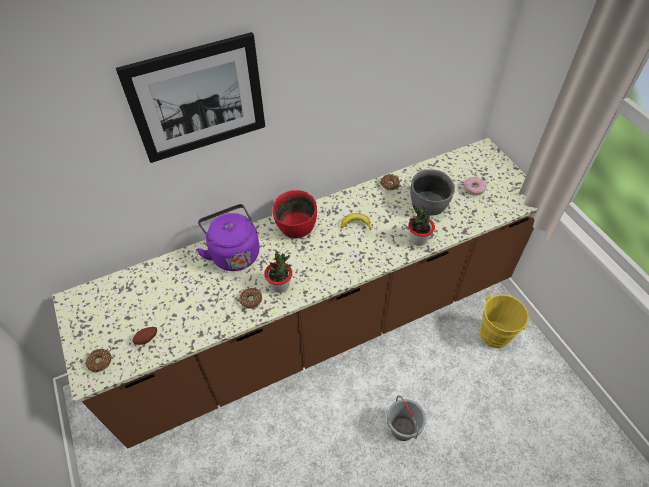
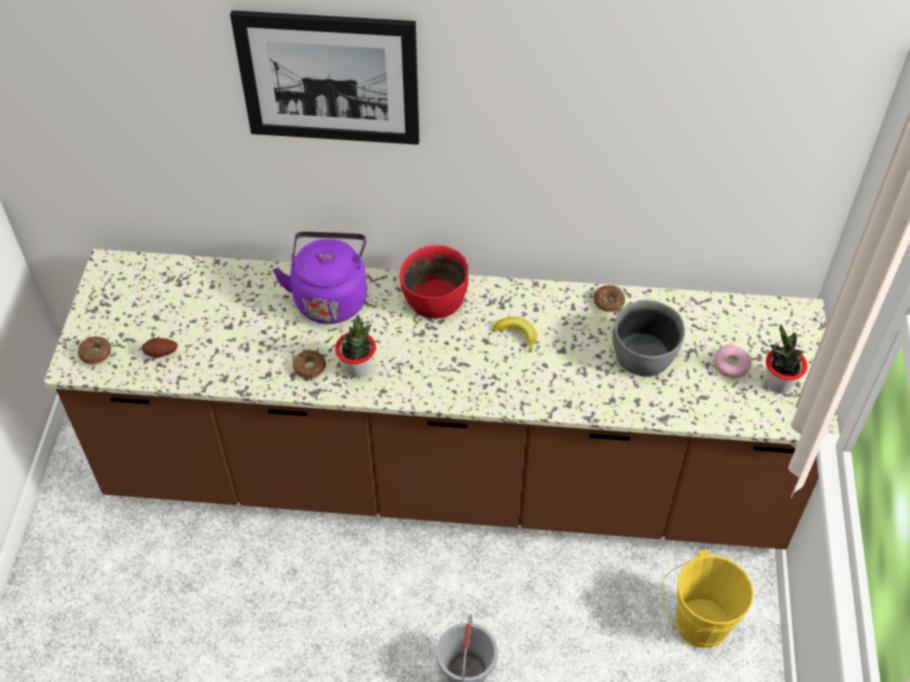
camera: 30 degrees right, 0 degrees up
potted plant [409,204,435,246] -> potted plant moved to [766,324,808,394]

